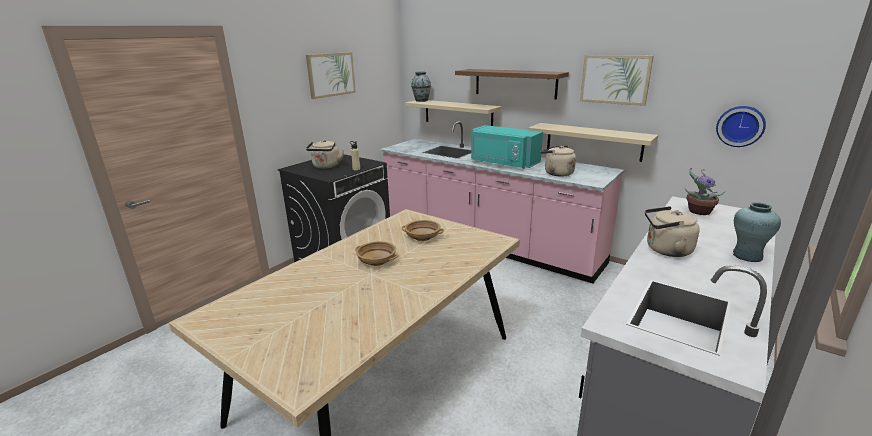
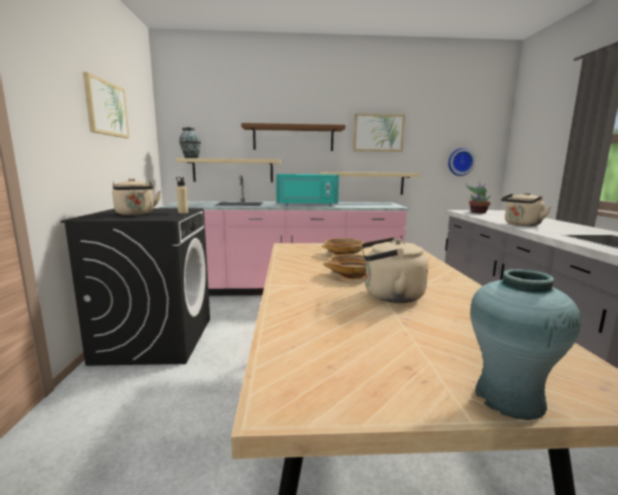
camera: 40 degrees left, 10 degrees down
beige kettle [540,145,576,177] -> beige kettle moved to [361,238,428,303]
turquoise vase [733,202,781,262] -> turquoise vase moved to [470,269,581,420]

